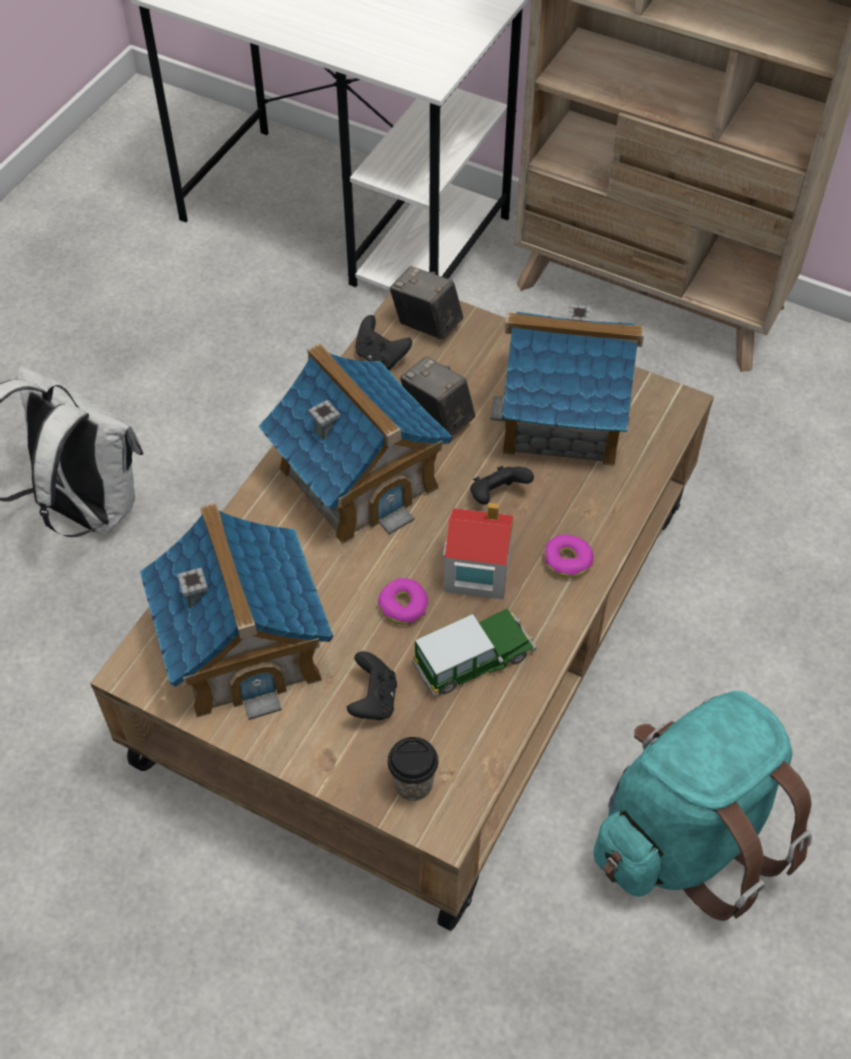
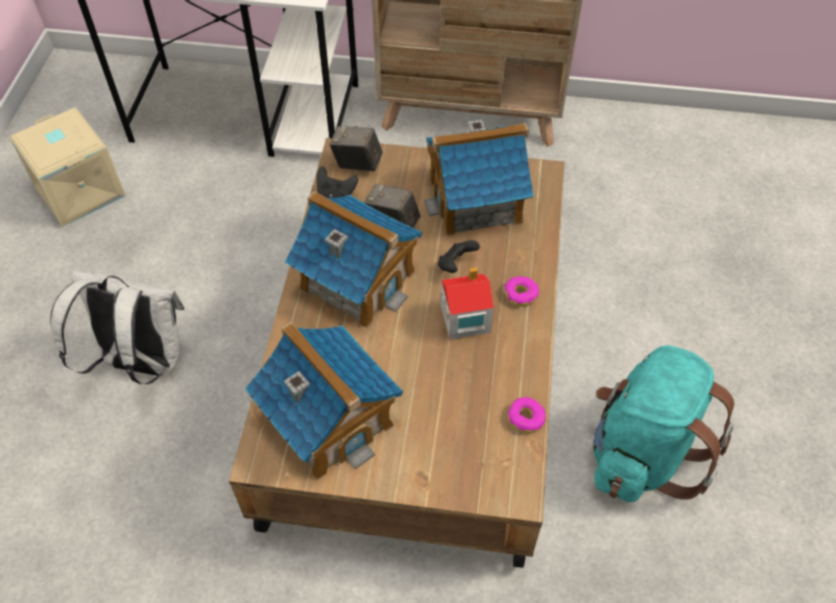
camera: 20 degrees left, 0 degrees up
black game controller [347,651,397,720] -> none
donut [378,578,428,625] -> donut moved to [508,397,546,433]
cup [388,737,438,801] -> none
toy car [412,608,537,698] -> none
none -> beige storage box [9,108,126,227]

